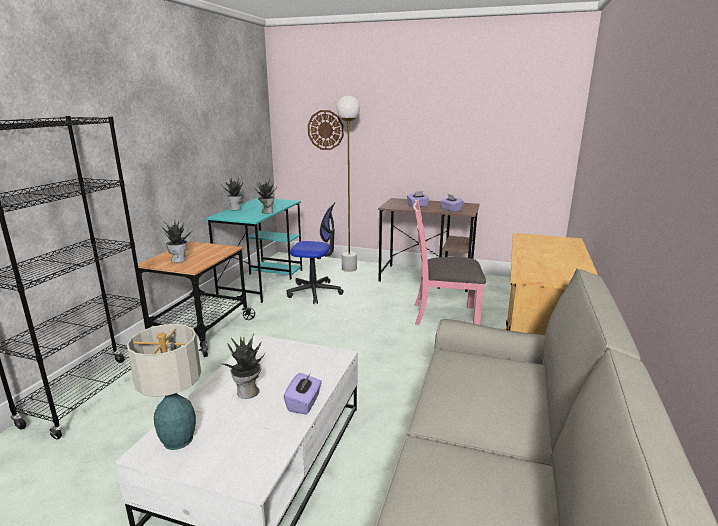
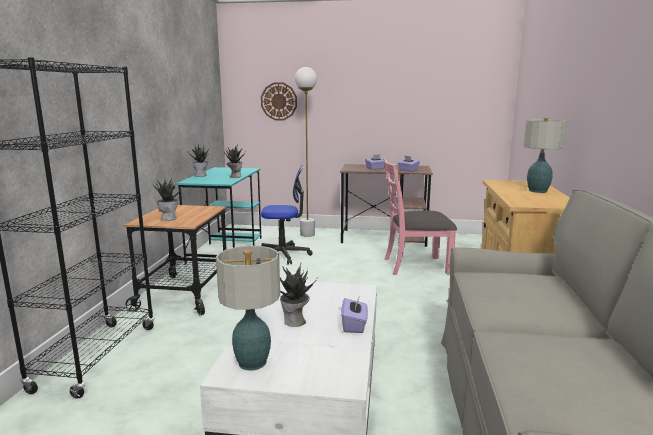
camera: 10 degrees left, 5 degrees down
none -> table lamp [523,118,567,193]

